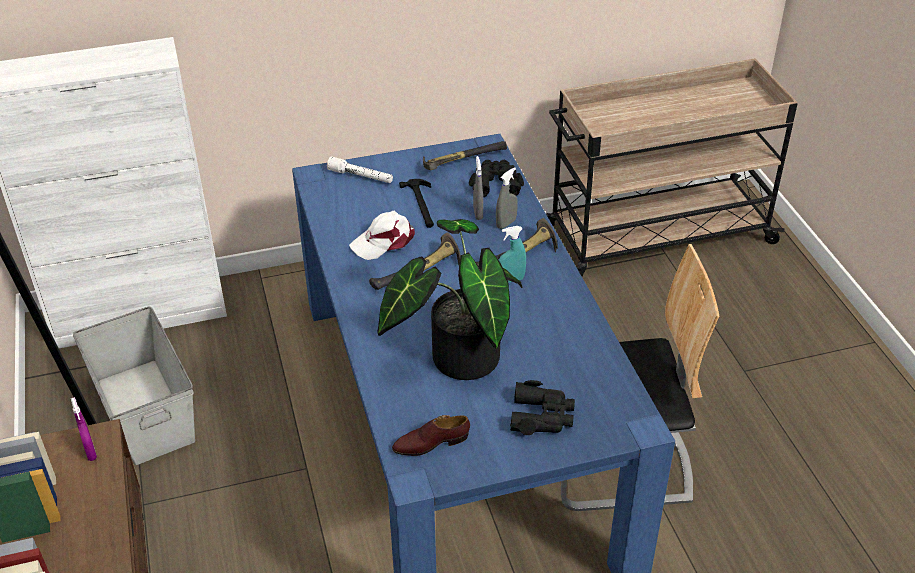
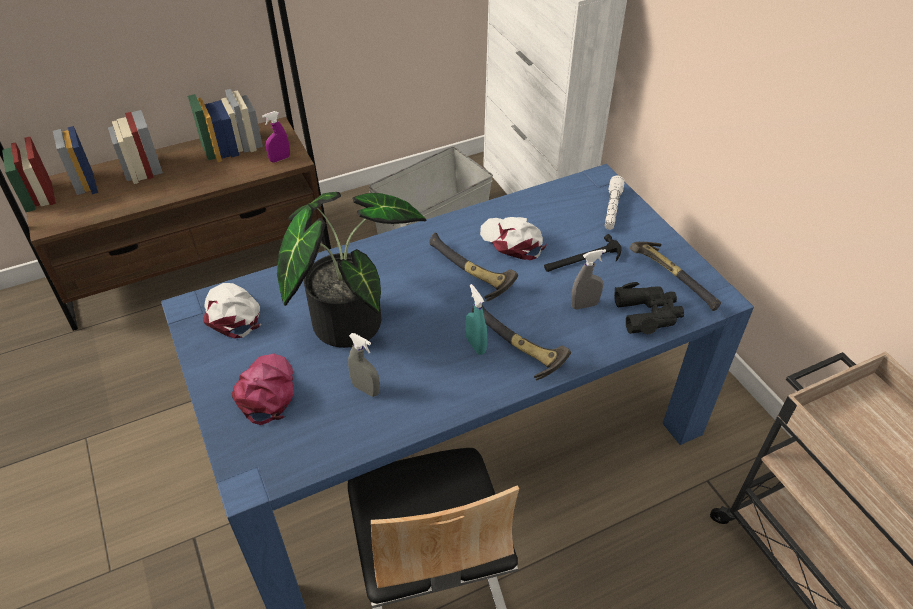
camera: 80 degrees right, 5 degrees up
brown shoe [392,415,470,456] -> white cap [203,283,261,339]
grey spray bottle [496,167,518,229] -> grey spray bottle moved to [348,333,380,397]
black binoculars [510,380,575,435] -> pink cap [232,354,294,425]

